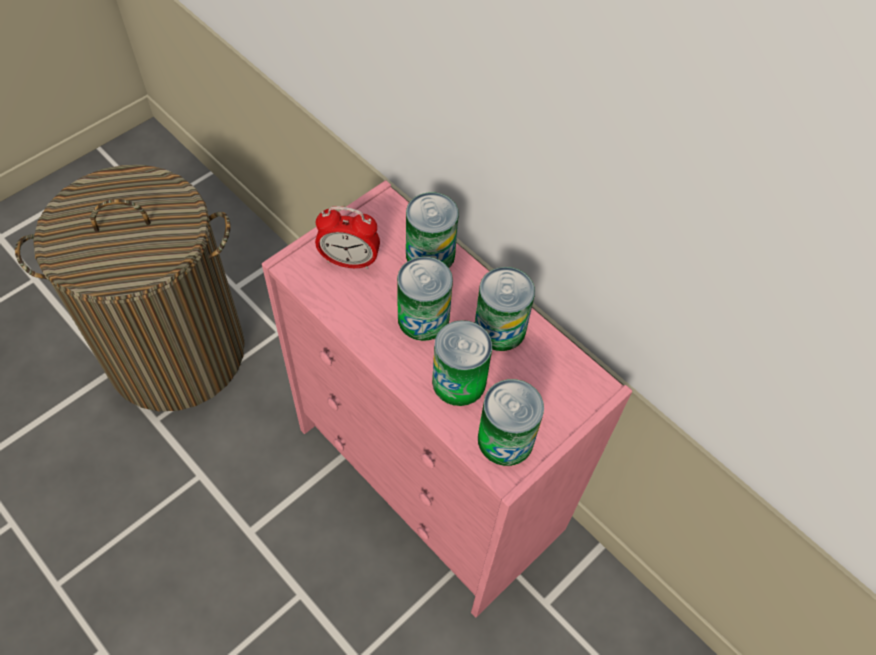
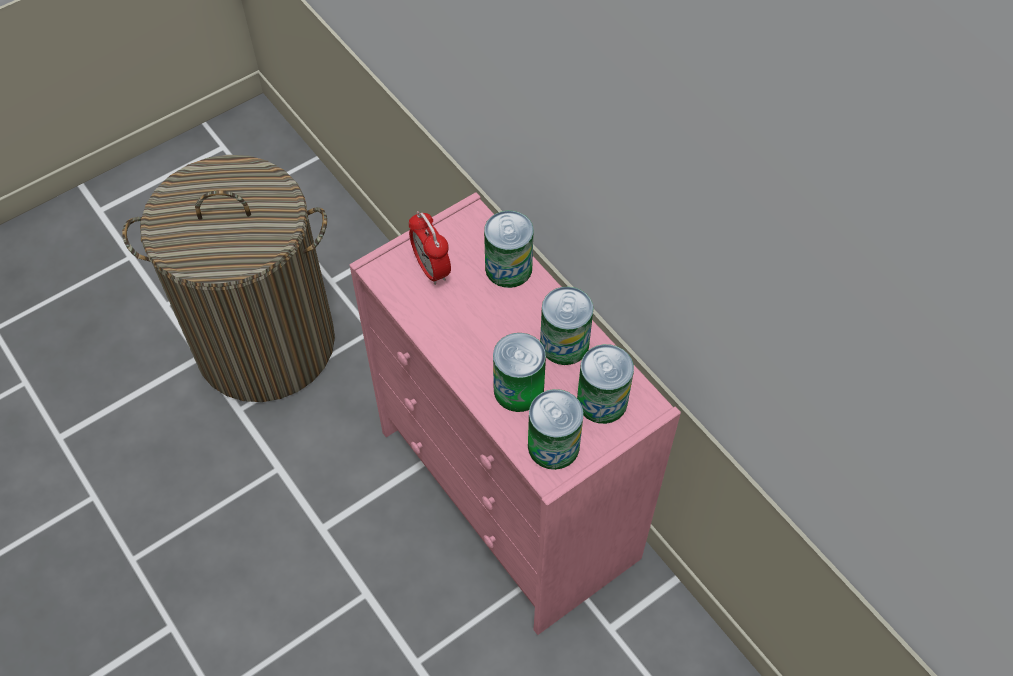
camera: 10 degrees right, 0 degrees up
alarm clock [315,206,380,270] -> alarm clock turned 45 degrees clockwise [409,211,451,285]
can [397,257,453,341] -> can moved to [577,344,634,424]

